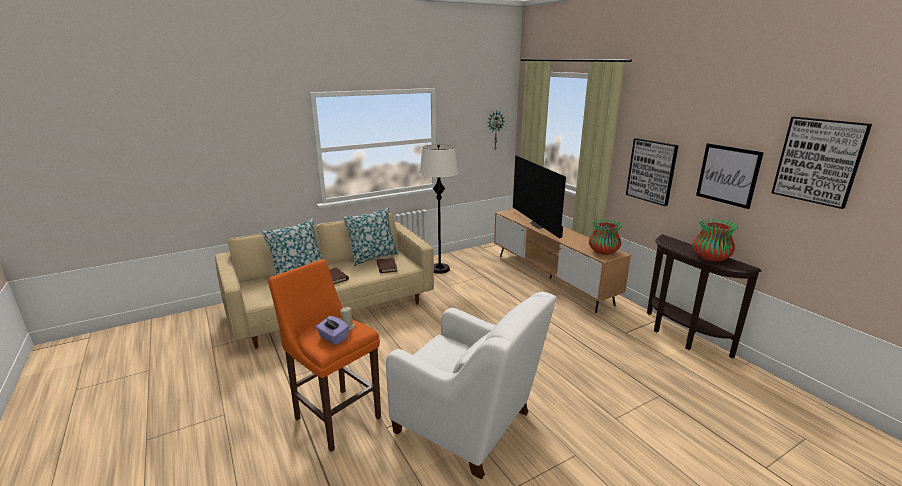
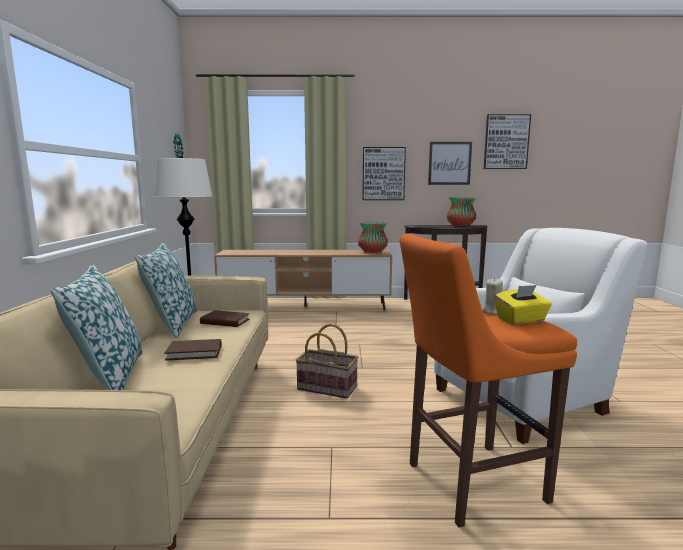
camera: 60 degrees left, 10 degrees down
purple tissue box [316,316,349,345] -> yellow tissue box [495,285,552,325]
television [513,155,566,238] -> none
none -> basket [296,324,358,399]

